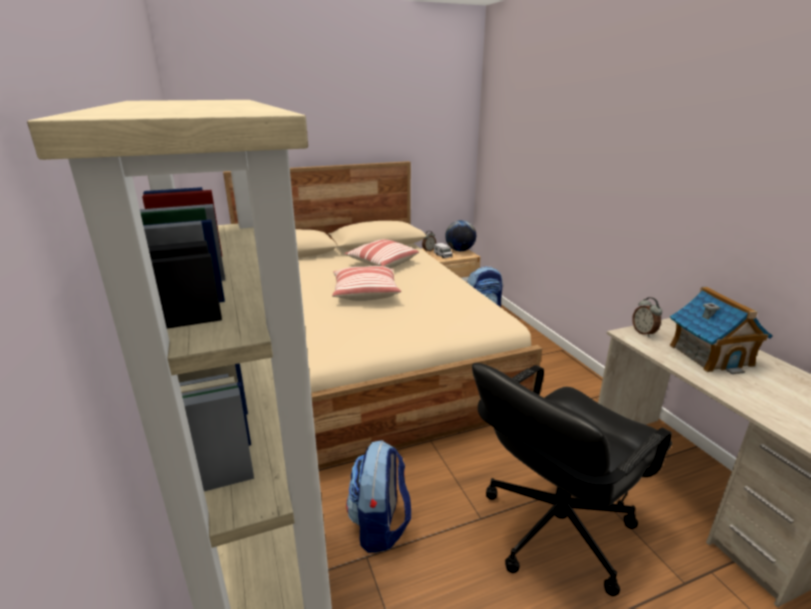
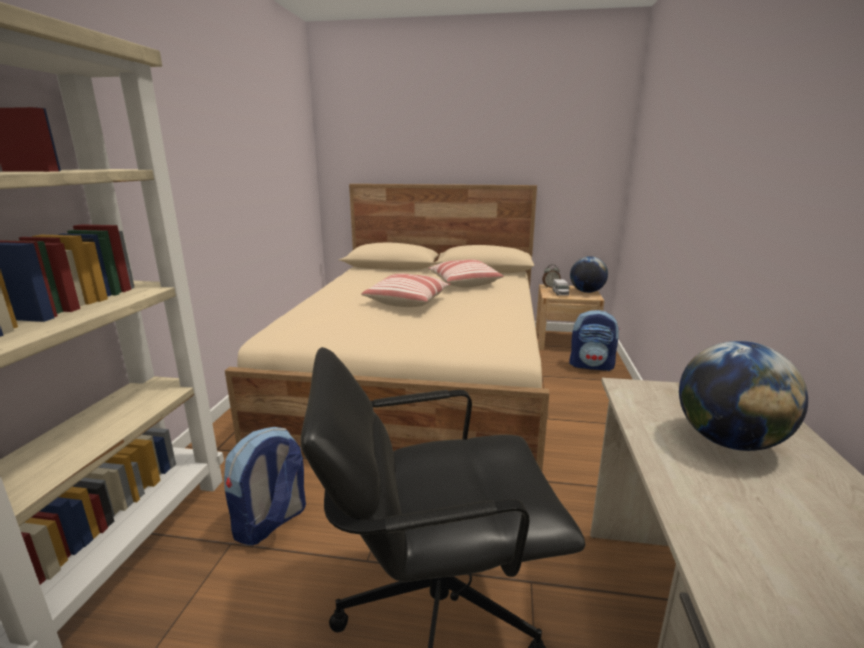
camera: 30 degrees right, 5 degrees down
alarm clock [632,297,662,337] -> none
toy house [670,287,773,374] -> globe [679,341,808,451]

